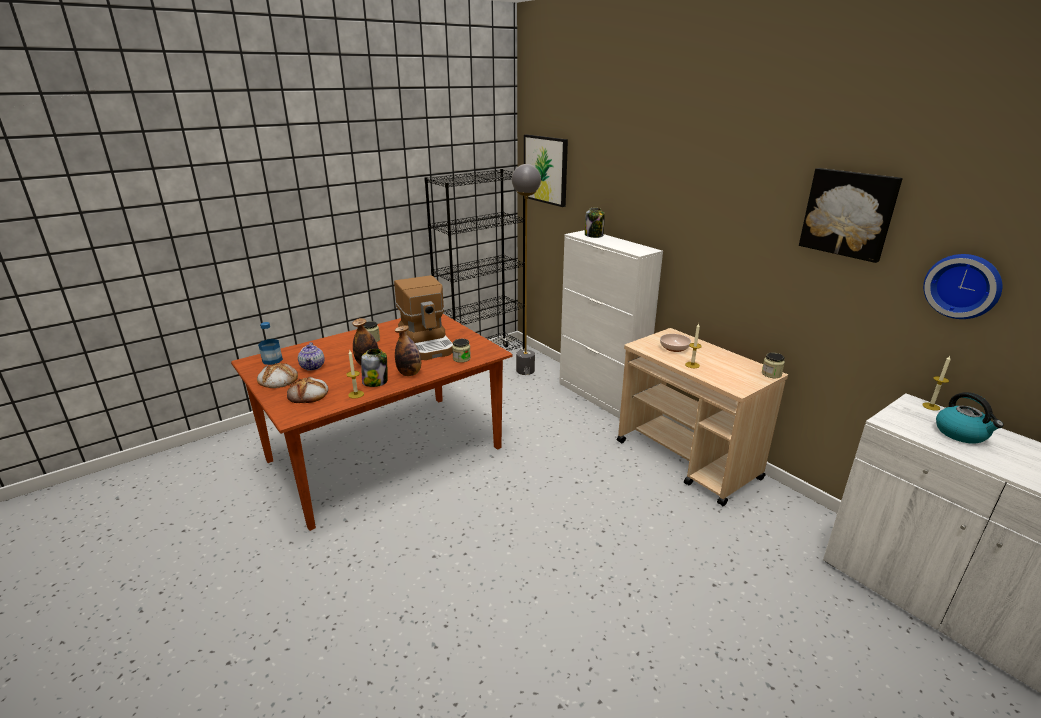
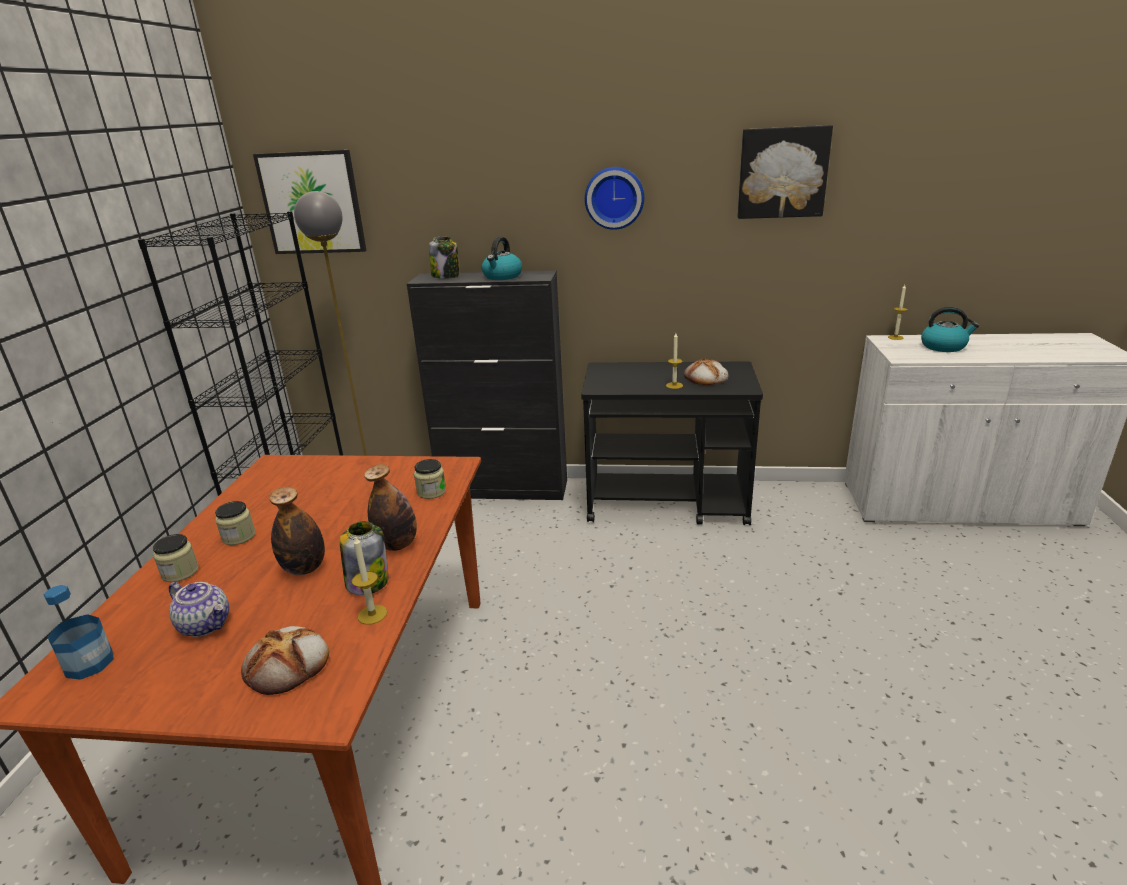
camera: 45 degrees left, 0 degrees up
bread [257,363,298,388] -> bread moved to [684,358,728,385]
coffee machine [394,275,453,360] -> none
white cabinet [559,230,663,419] -> black cabinet [407,270,567,500]
beige cart [617,328,788,507] -> black cart [581,362,763,525]
bowl [660,334,691,352] -> none
jar [762,353,785,378] -> jar moved to [153,534,199,582]
wall clock [923,254,1002,319] -> wall clock moved to [585,167,644,230]
none -> kettle [482,237,522,280]

